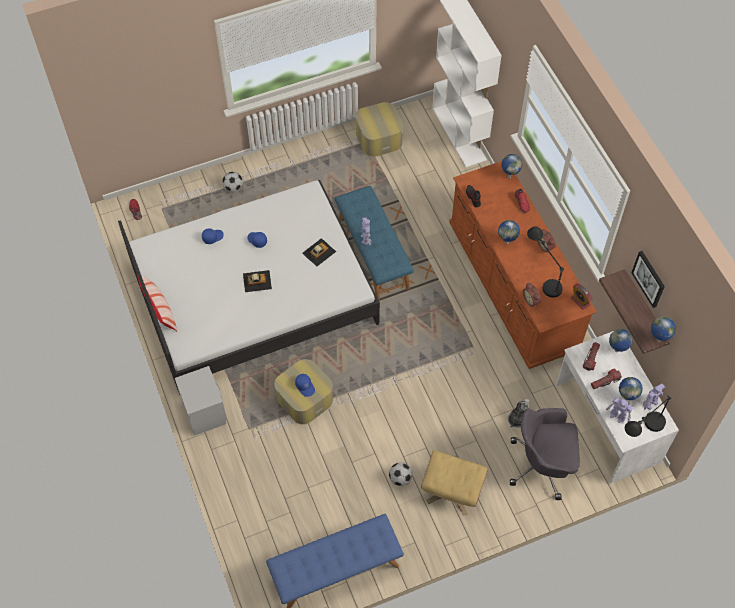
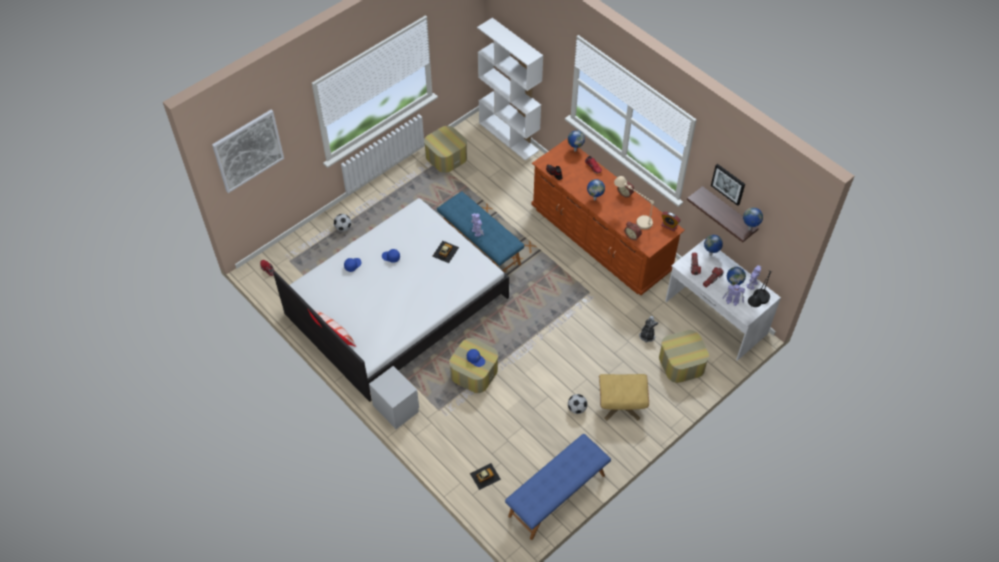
camera: 20 degrees left, 5 degrees down
toy car [243,270,272,292] -> toy car moved to [470,463,501,490]
grey office chair [510,408,580,500] -> ottoman [659,330,709,383]
black table lamp [527,226,564,298] -> beige table lamp [614,176,654,230]
none -> picture [212,110,284,193]

